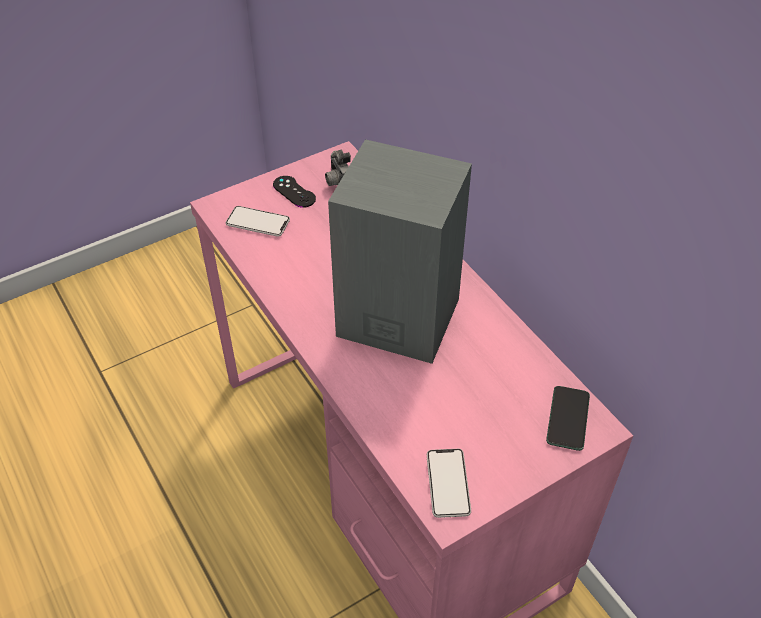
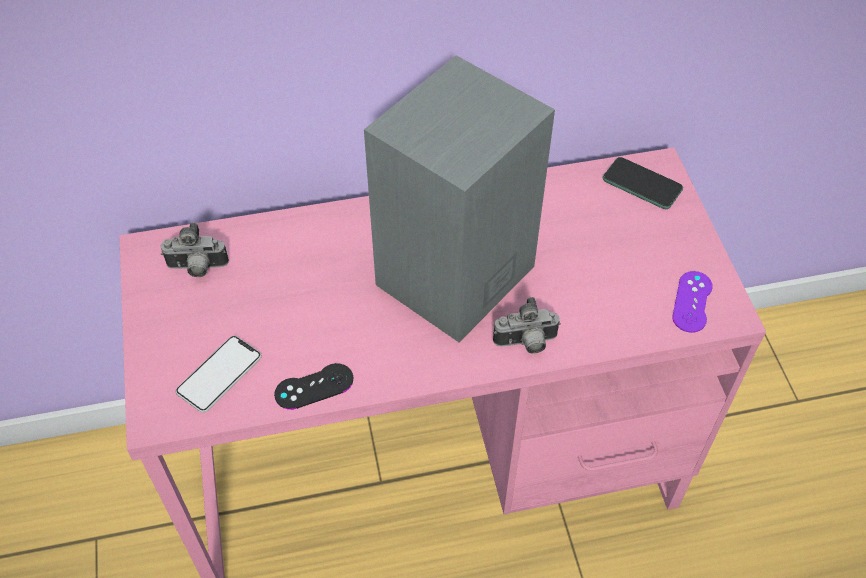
camera: 70 degrees left, 5 degrees up
black game controller [273,176,316,208] -> black game controller moved to [274,363,353,410]
phone [427,449,471,518] -> purple game controller [672,271,713,333]
none -> camera [493,297,561,354]

